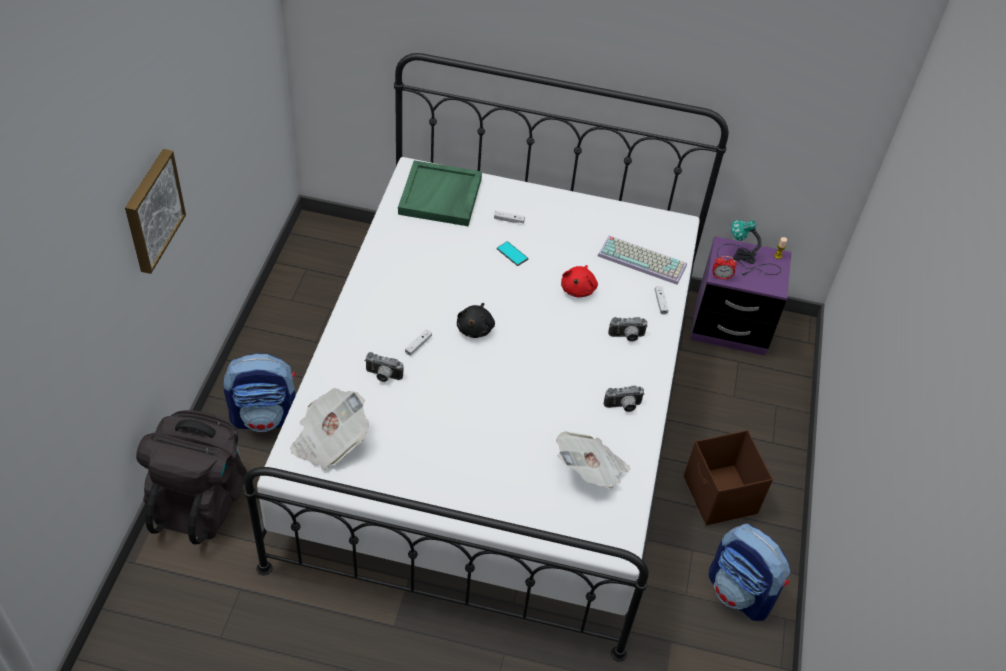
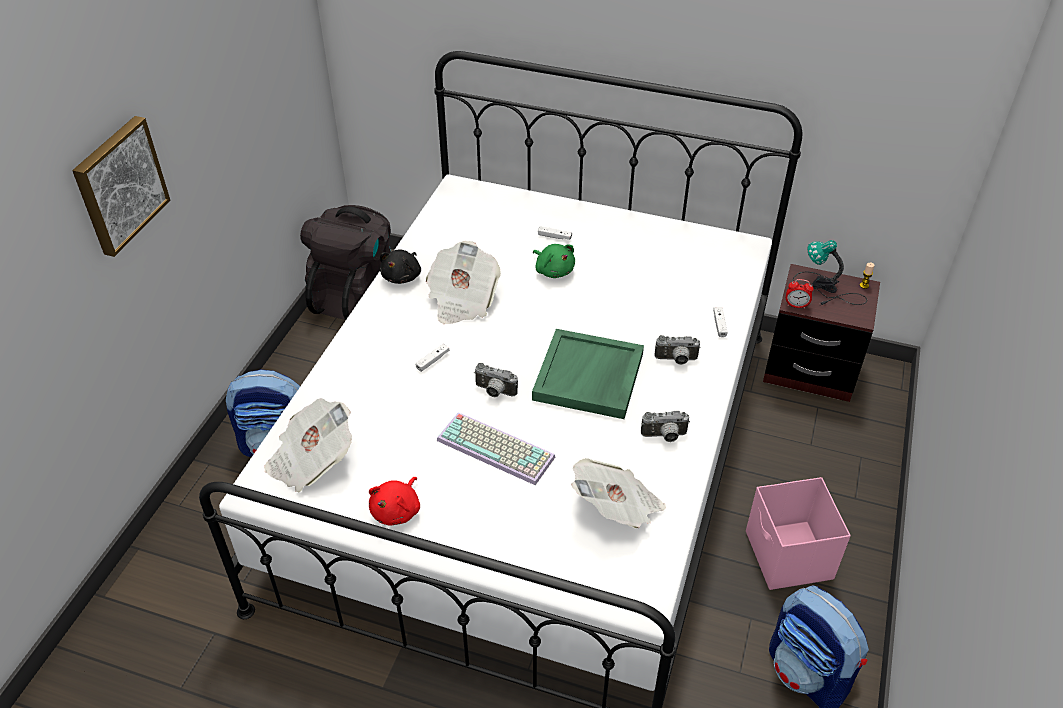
camera: 10 degrees right, 5 degrees down
black backpack [136,410,248,544] -> black backpack moved to [300,205,391,320]
camera [365,352,404,382] -> camera moved to [474,363,518,397]
green tray [398,160,482,226] -> green tray moved to [532,329,644,419]
black plush toy [457,303,495,338] -> black plush toy moved to [380,250,421,284]
phone [497,241,528,266] -> green plush toy [533,244,575,278]
red plush toy [561,265,598,298] -> red plush toy moved to [369,477,420,525]
keyboard [598,235,687,285] -> keyboard moved to [437,412,555,485]
brown storage box [684,430,773,525] -> pink storage box [746,477,851,590]
purple nightstand [690,236,792,356] -> brown nightstand [763,264,880,402]
none -> newspaper [426,241,501,324]

